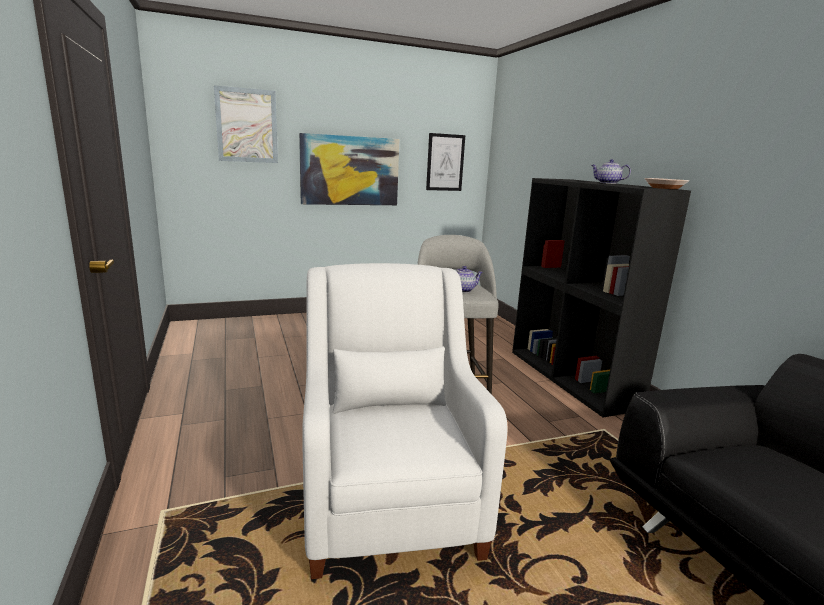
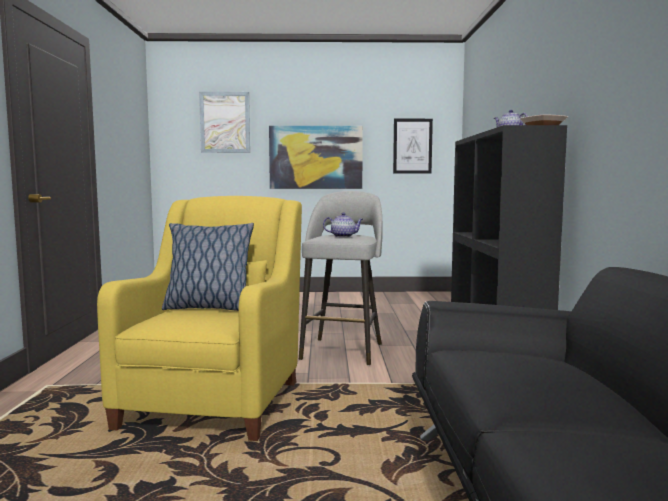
camera: 20 degrees right, 10 degrees down
white armchair [302,263,507,579] -> yellow armchair [97,196,302,441]
none -> pillow [162,223,254,311]

